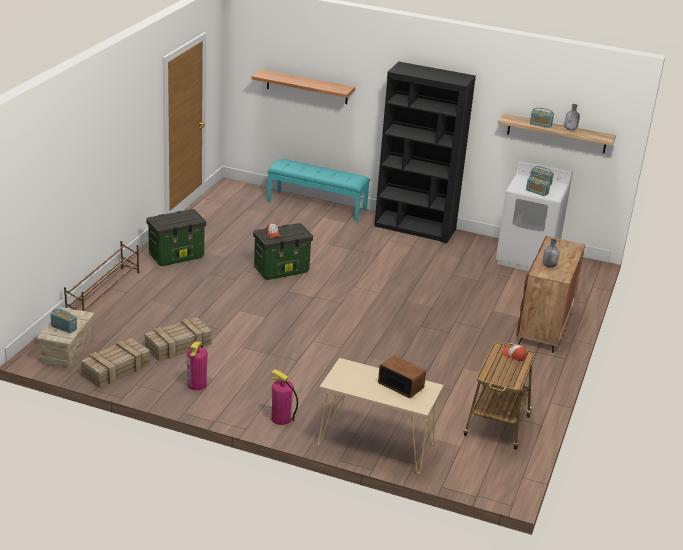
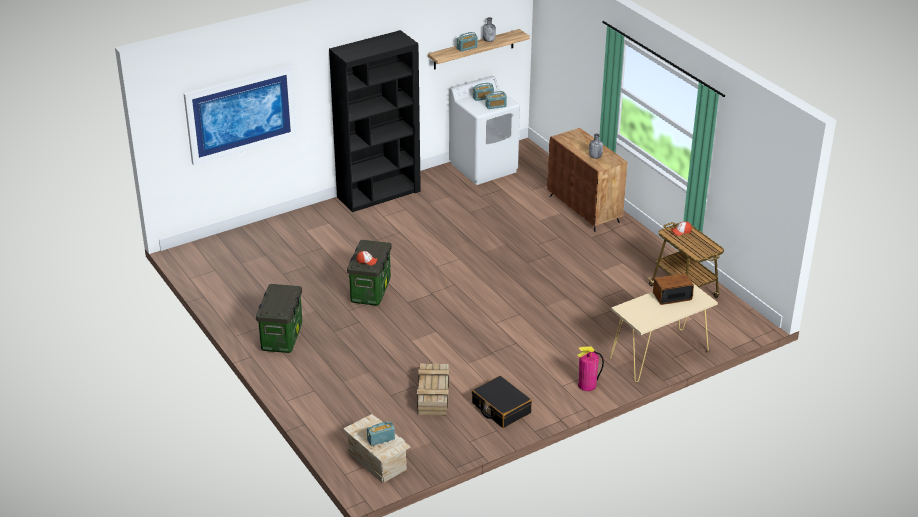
camera: 50 degrees left, 5 degrees up
brown shoe rack [64,241,139,311] -> none
crate [81,338,150,388] -> none
fire extinguisher [186,341,208,390] -> black suitcase [472,376,532,428]
shelf [251,69,355,104] -> picture [183,66,297,165]
turquoise bench [267,159,370,222] -> none

